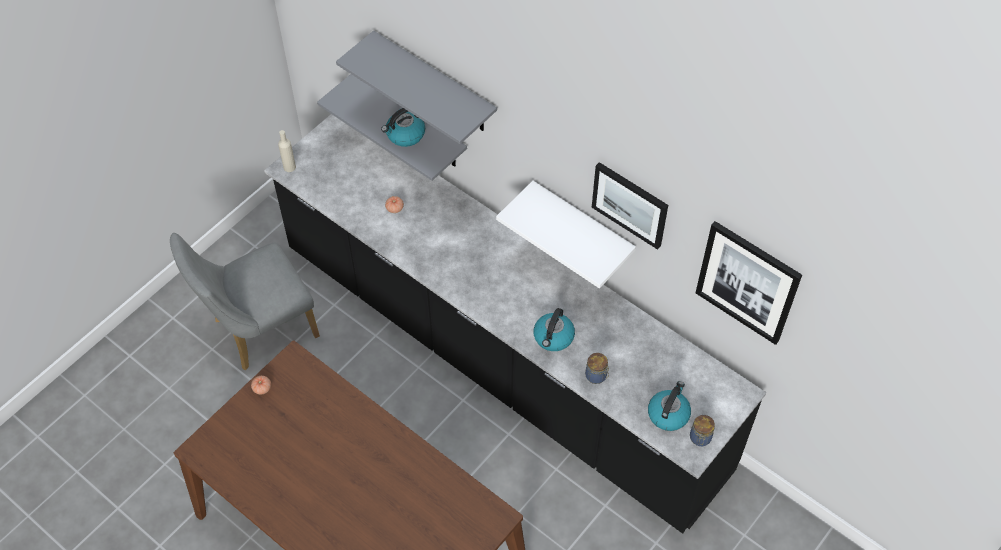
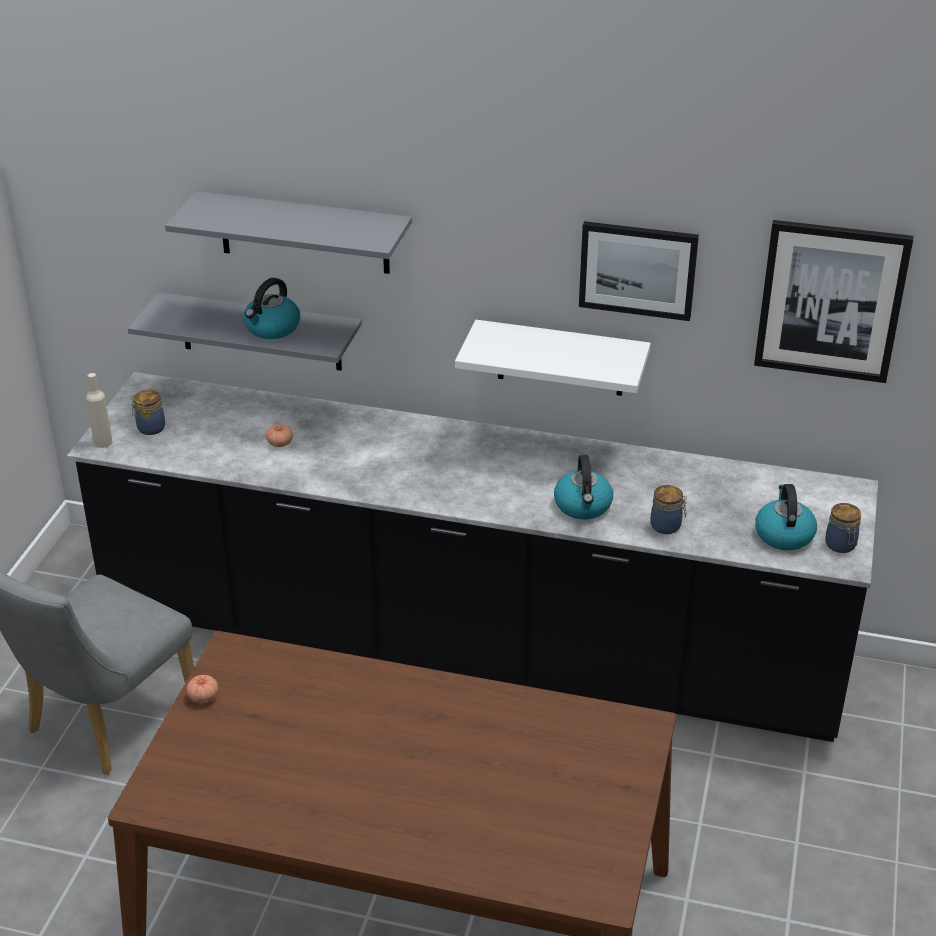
camera: 25 degrees left, 20 degrees down
none -> jar [131,390,165,435]

